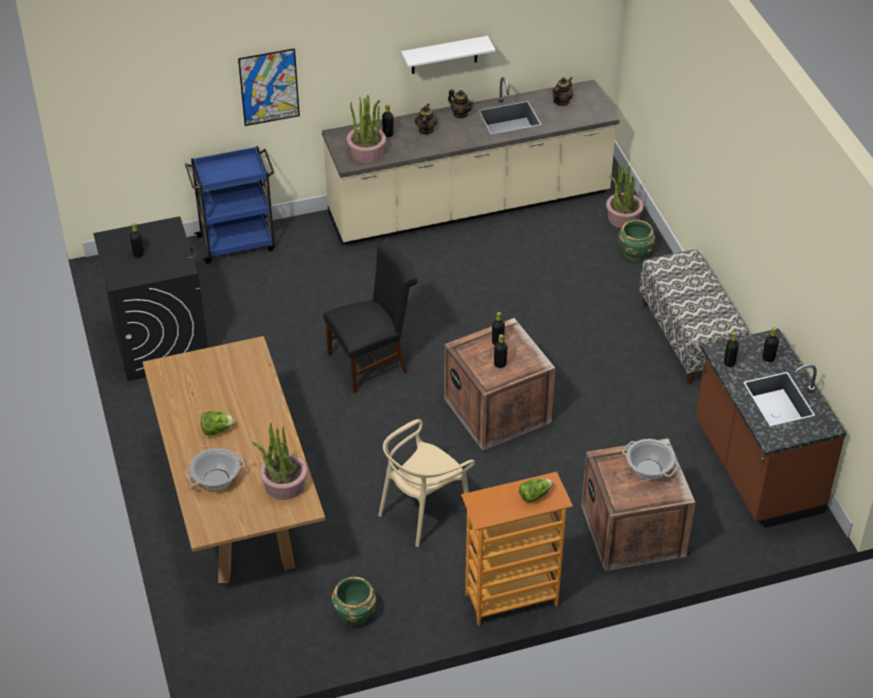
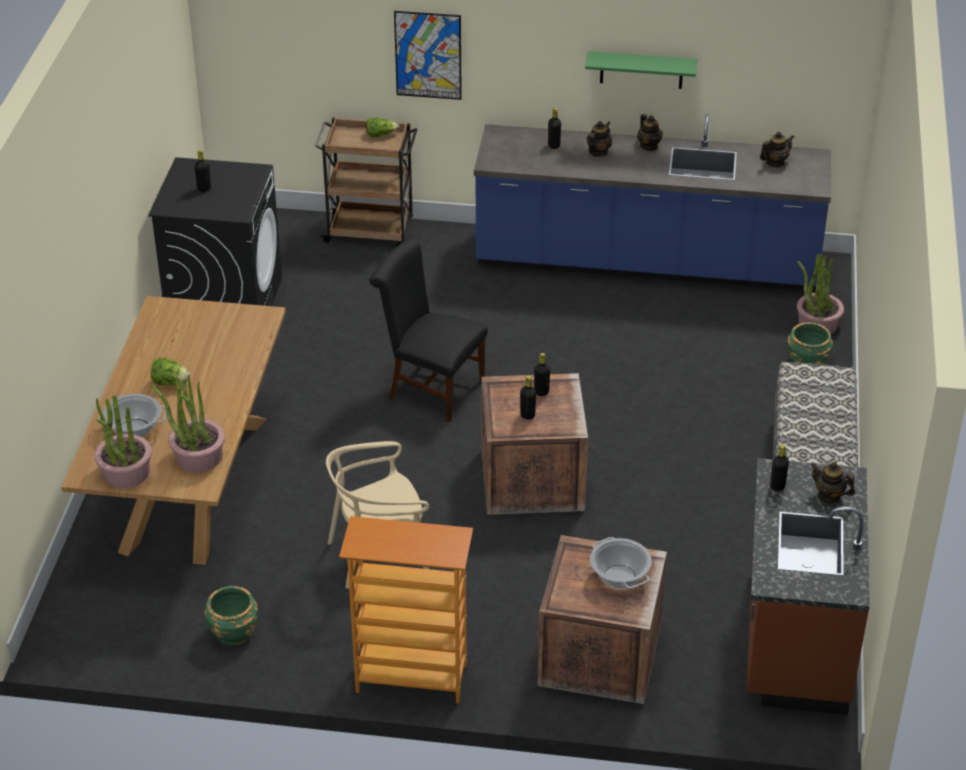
camera: 25 degrees right, 5 degrees down
blue cart [185,146,275,264] -> brown cart [315,117,418,246]
beige counter [322,77,620,246] -> blue counter [474,114,831,291]
black chair [323,239,418,393] -> black chair turned 150 degrees counterclockwise [369,237,488,422]
potted plant [346,95,386,163] -> potted plant moved to [95,395,152,488]
white shelf [401,36,496,74] -> green shelf [585,51,697,89]
lettuce [519,478,553,502] -> lettuce moved to [366,118,399,137]
black bottle [762,328,779,362] -> teapot [811,462,855,504]

